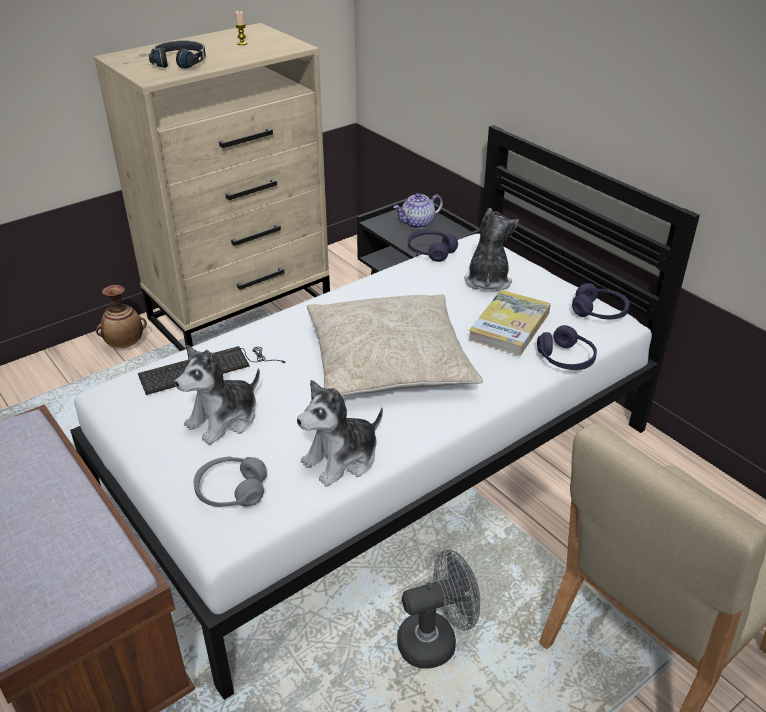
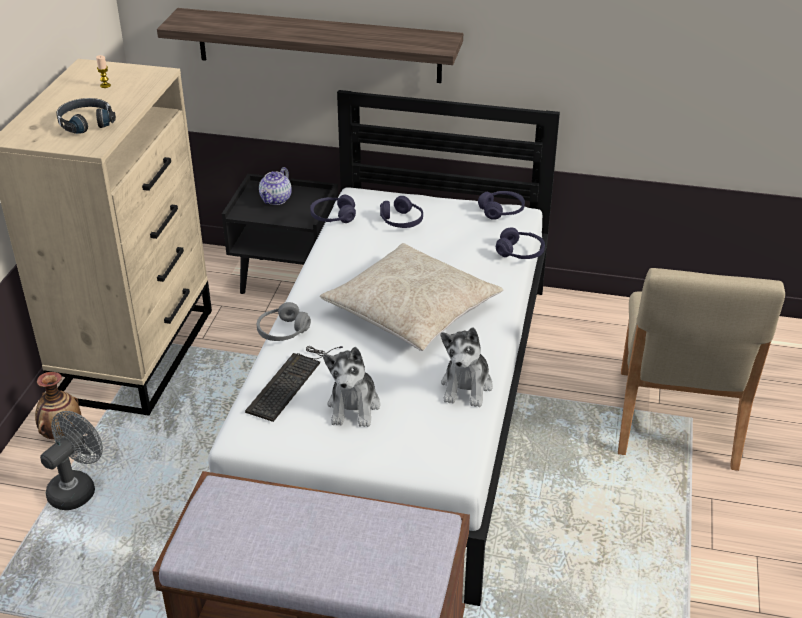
camera: 40 degrees left, 0 degrees up
grey headphones [194,456,267,508] -> grey headphones moved to [257,302,311,341]
grey fan [397,549,480,669] -> grey fan moved to [40,411,103,510]
plush toy [464,208,519,291] -> purple headphones [380,196,423,228]
book [468,290,551,356] -> none
none -> shelf [157,8,463,83]

